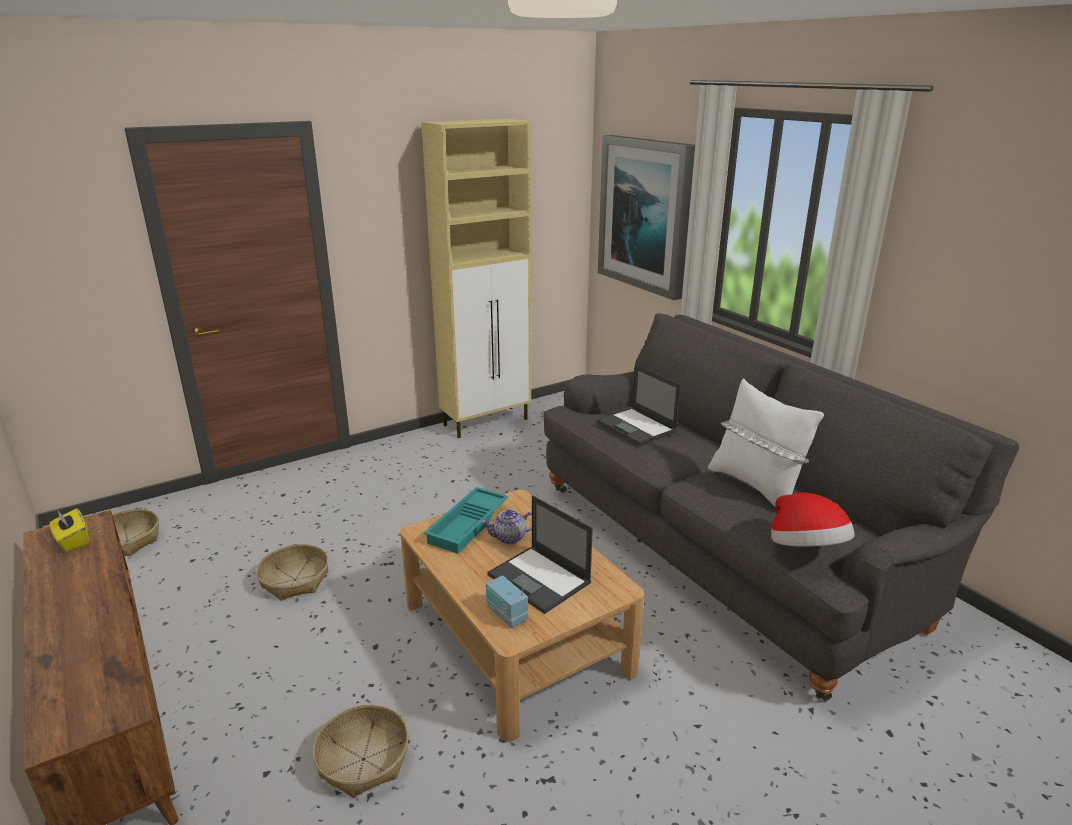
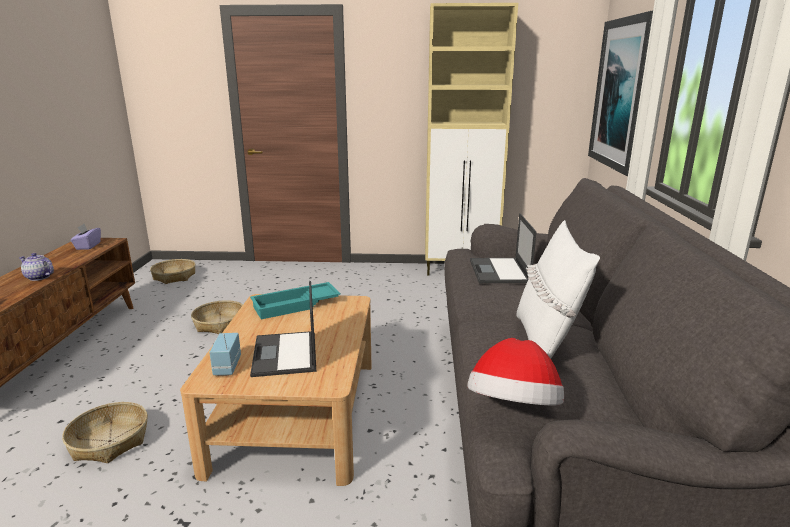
camera: 35 degrees right, 5 degrees down
yellow tissue box [50,509,89,552] -> purple tissue box [71,224,101,250]
teapot [482,510,532,544] -> teapot moved to [19,253,54,281]

